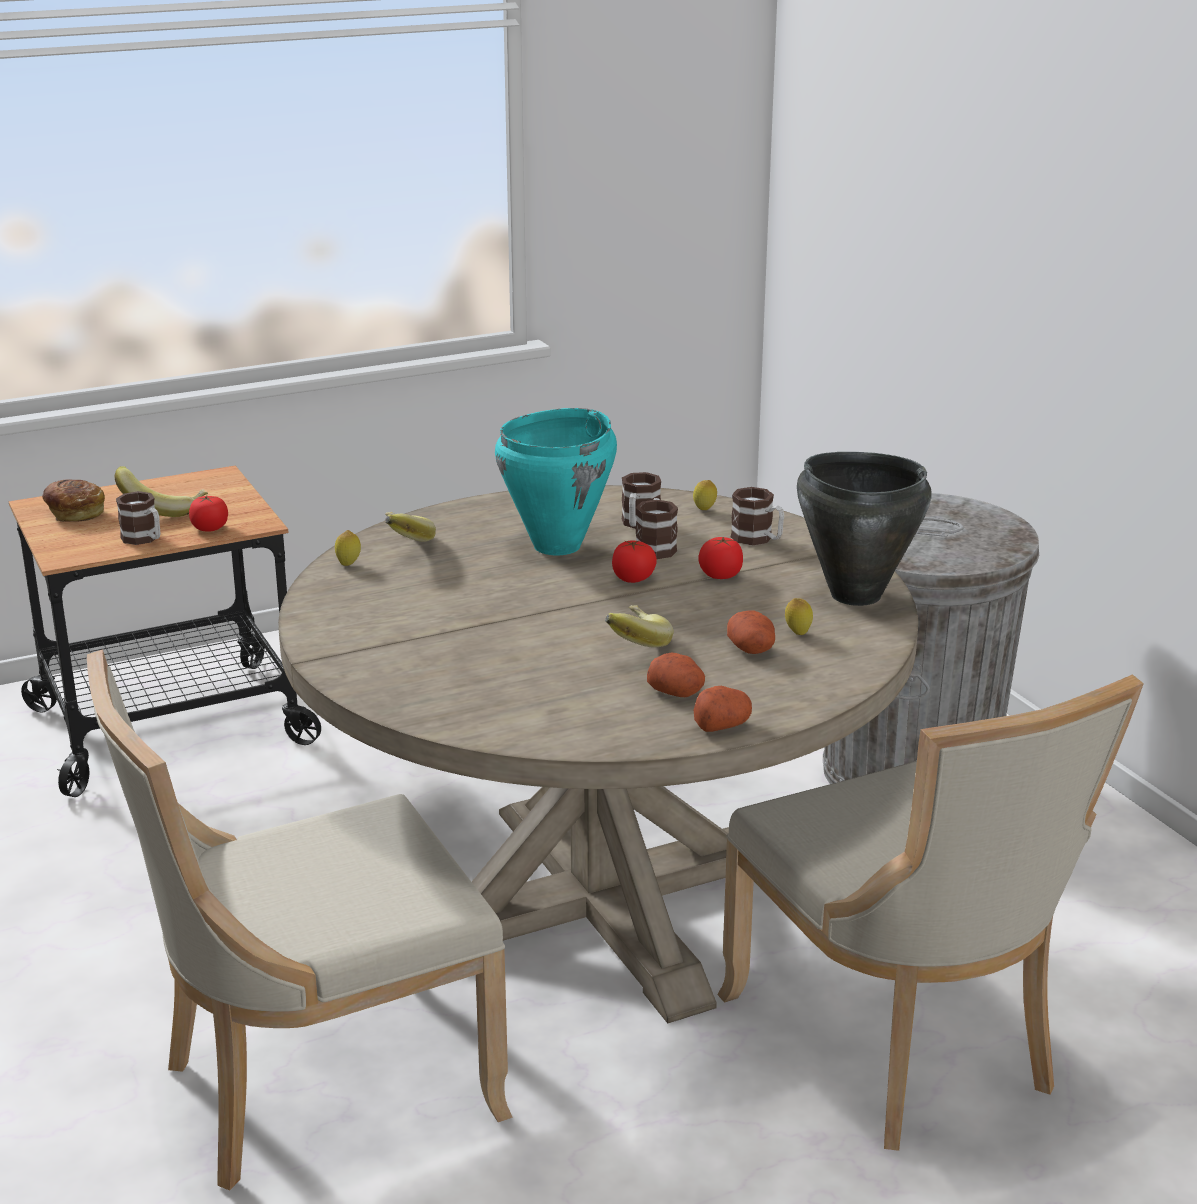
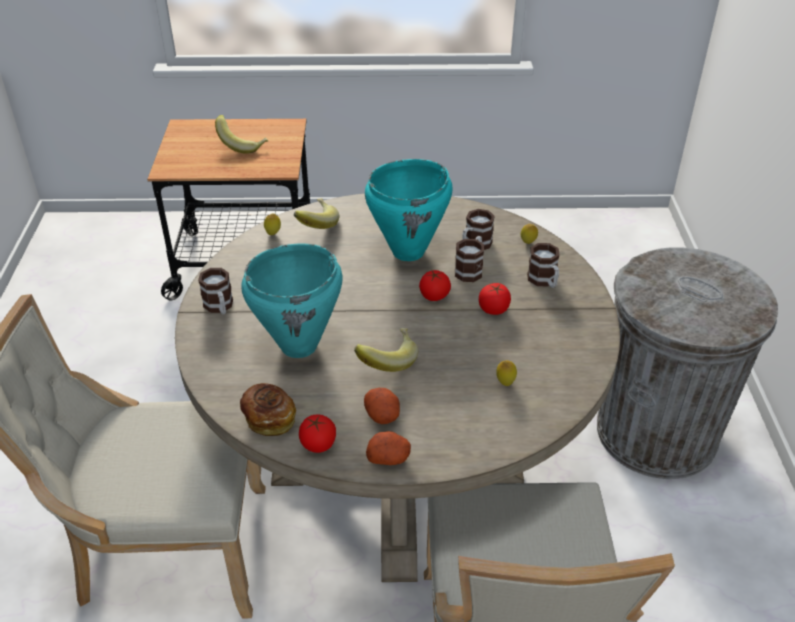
camera: 25 degrees right, 15 degrees up
bread [42,480,105,522] -> bread moved to [240,383,296,436]
mug [116,491,160,545] -> mug moved to [198,268,233,314]
tomato [189,495,228,532] -> tomato moved to [299,414,336,453]
potato [727,610,775,654] -> none
black cooking pot [797,452,932,606] -> none
none -> turquoise cooking pot [242,243,342,358]

